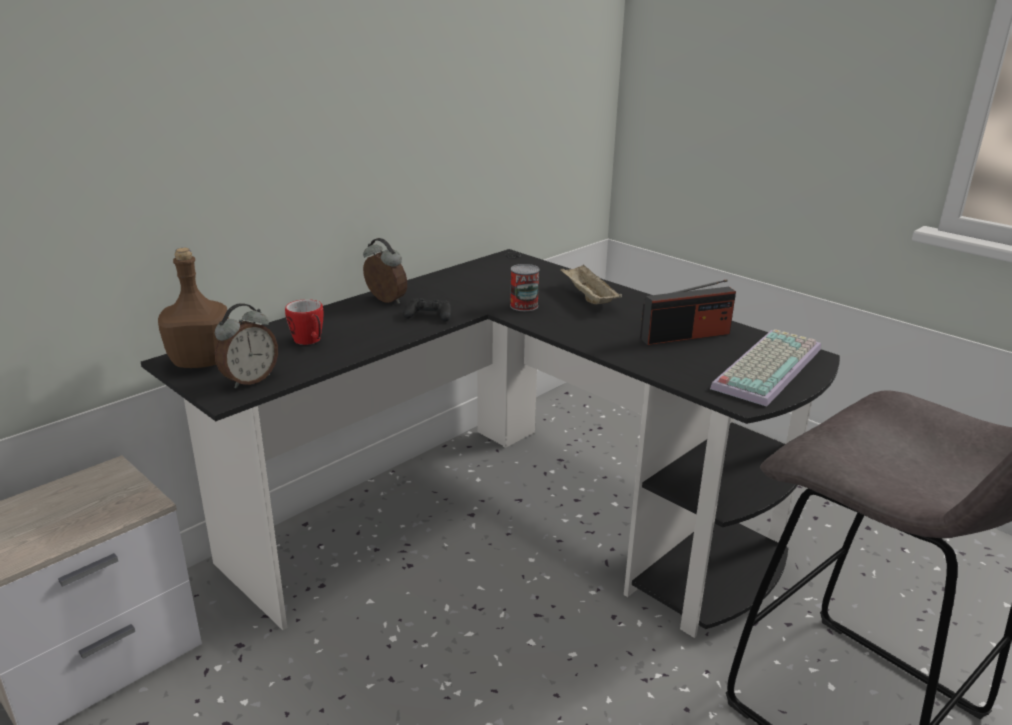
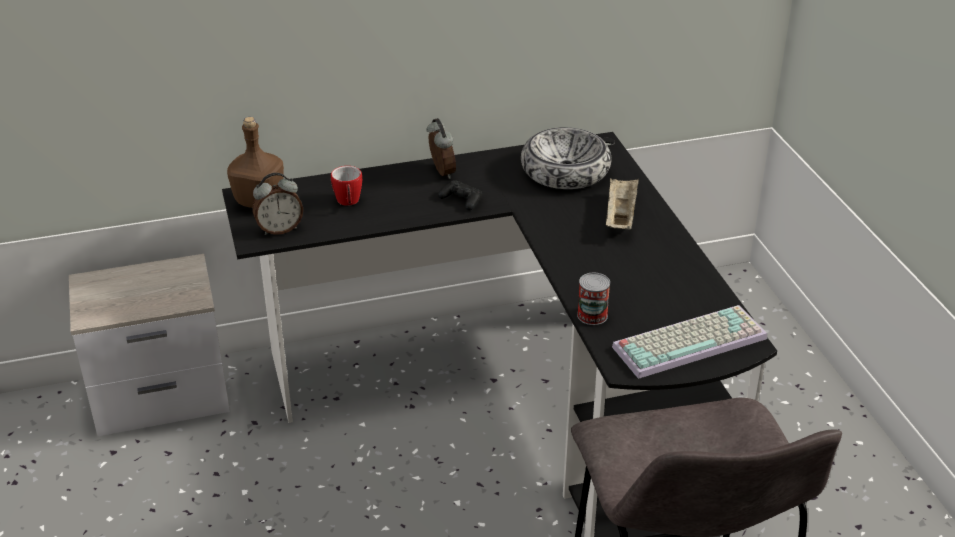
camera: 30 degrees right, 10 degrees up
can [510,264,540,311] -> can moved to [577,273,610,325]
radio [640,279,736,345] -> none
none -> bowl [521,127,612,189]

